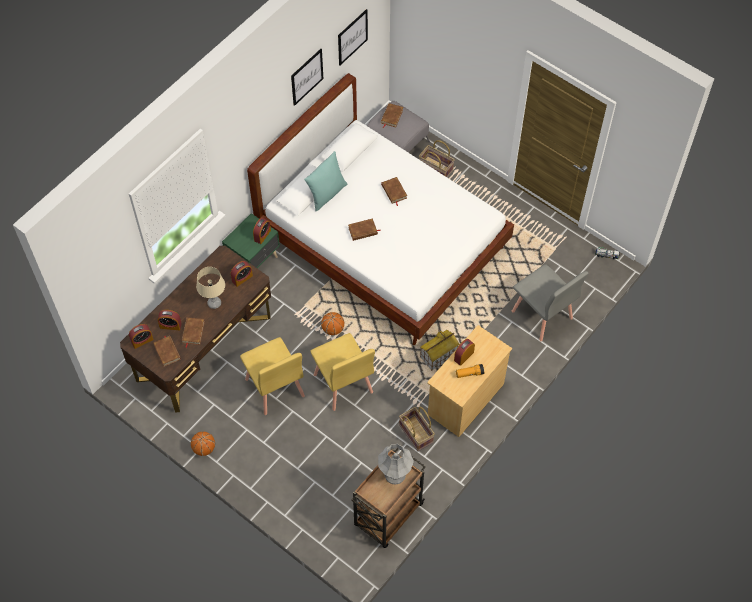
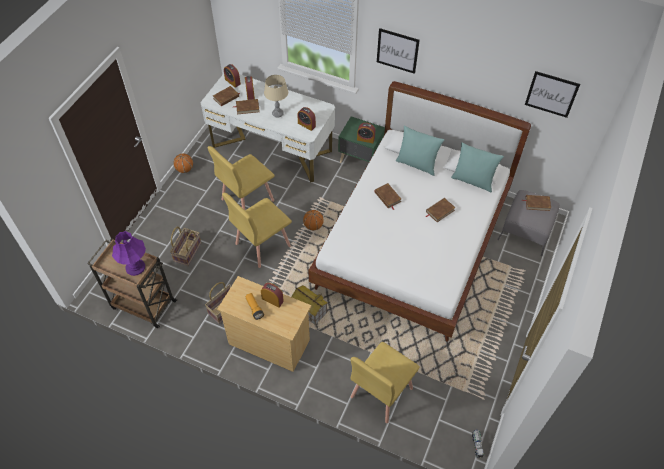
camera: 75 degrees right, 5 degrees down
brown desk [120,246,271,413] -> white desk [200,74,335,183]
picture [291,49,323,106] -> picture moved to [377,28,420,74]
grey table lamp [378,443,414,485] -> purple table lamp [112,231,146,276]
basket [419,140,455,178] -> basket moved to [170,227,201,266]
grey chair [512,264,589,341] -> yellow chair [350,342,420,423]
none -> turquoise pillow [451,142,504,193]

